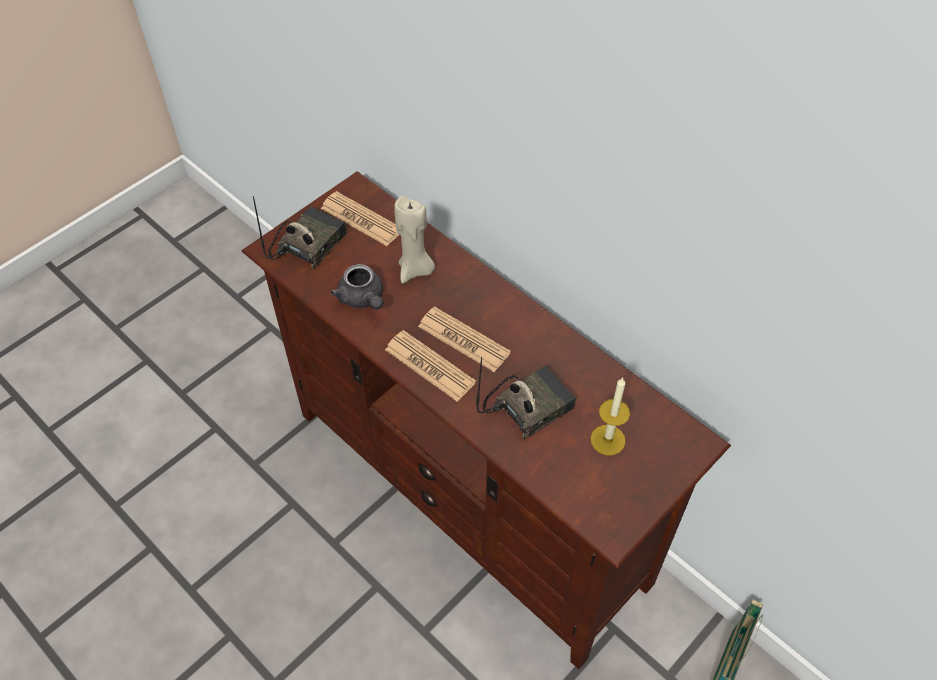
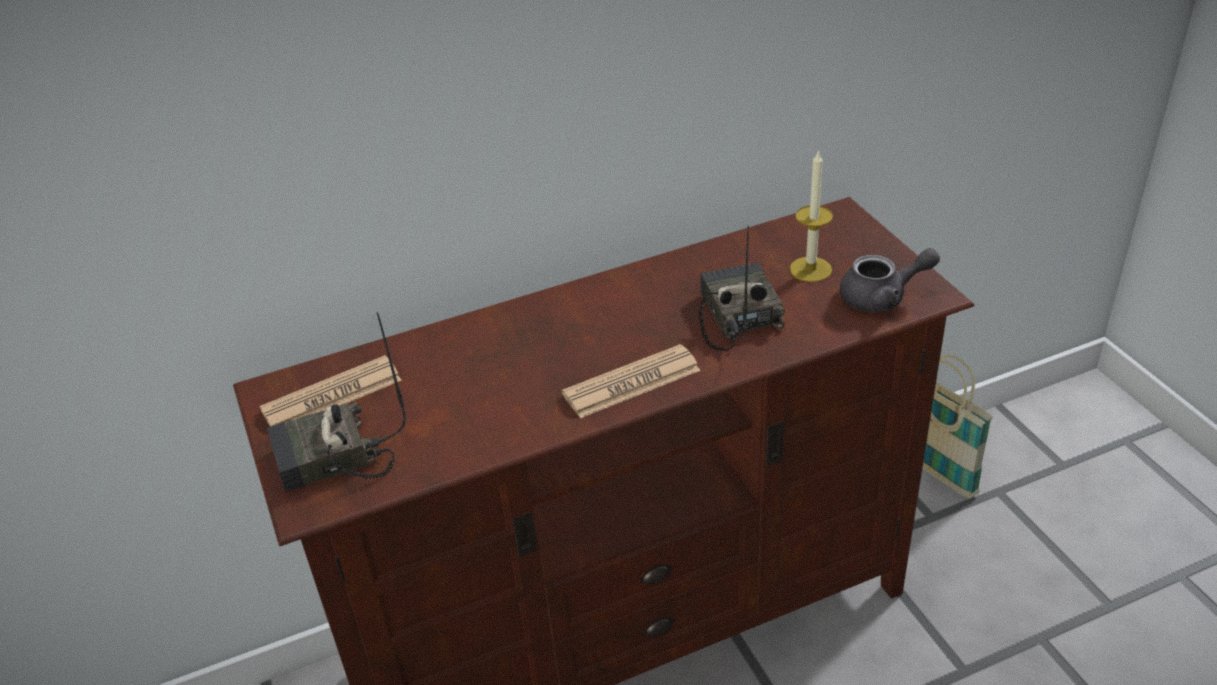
camera: 65 degrees left, 15 degrees down
radio [253,196,346,269] -> radio turned 75 degrees counterclockwise [267,312,406,492]
grey teapot [331,264,383,310] -> grey teapot moved to [840,248,940,312]
beige candle [394,196,435,284] -> none
newspaper [418,306,511,372] -> none

